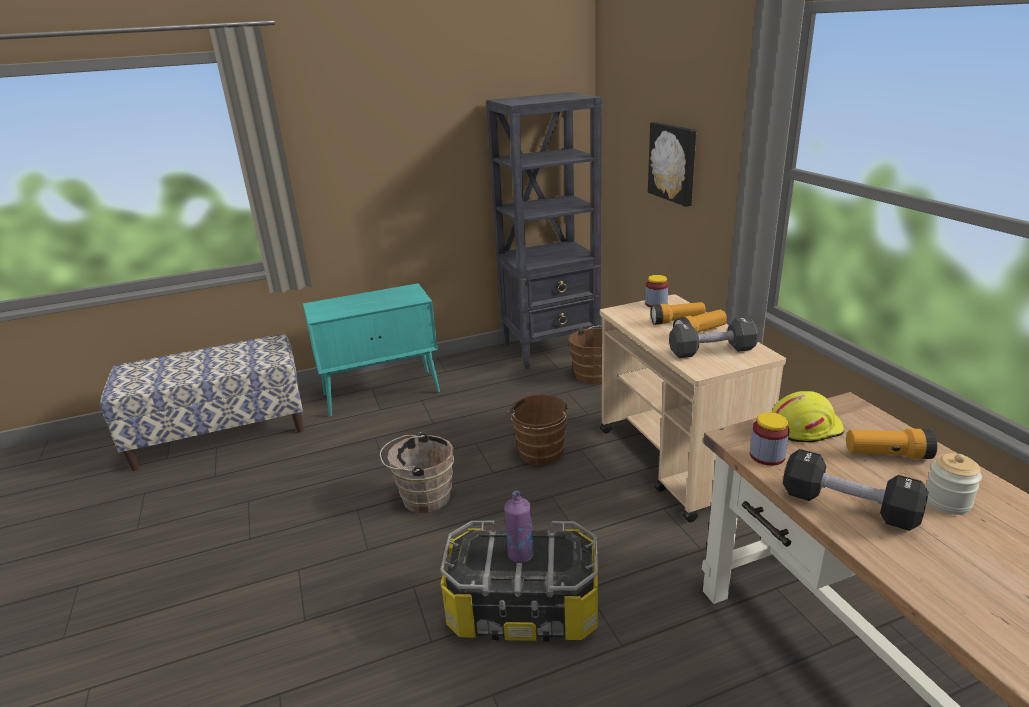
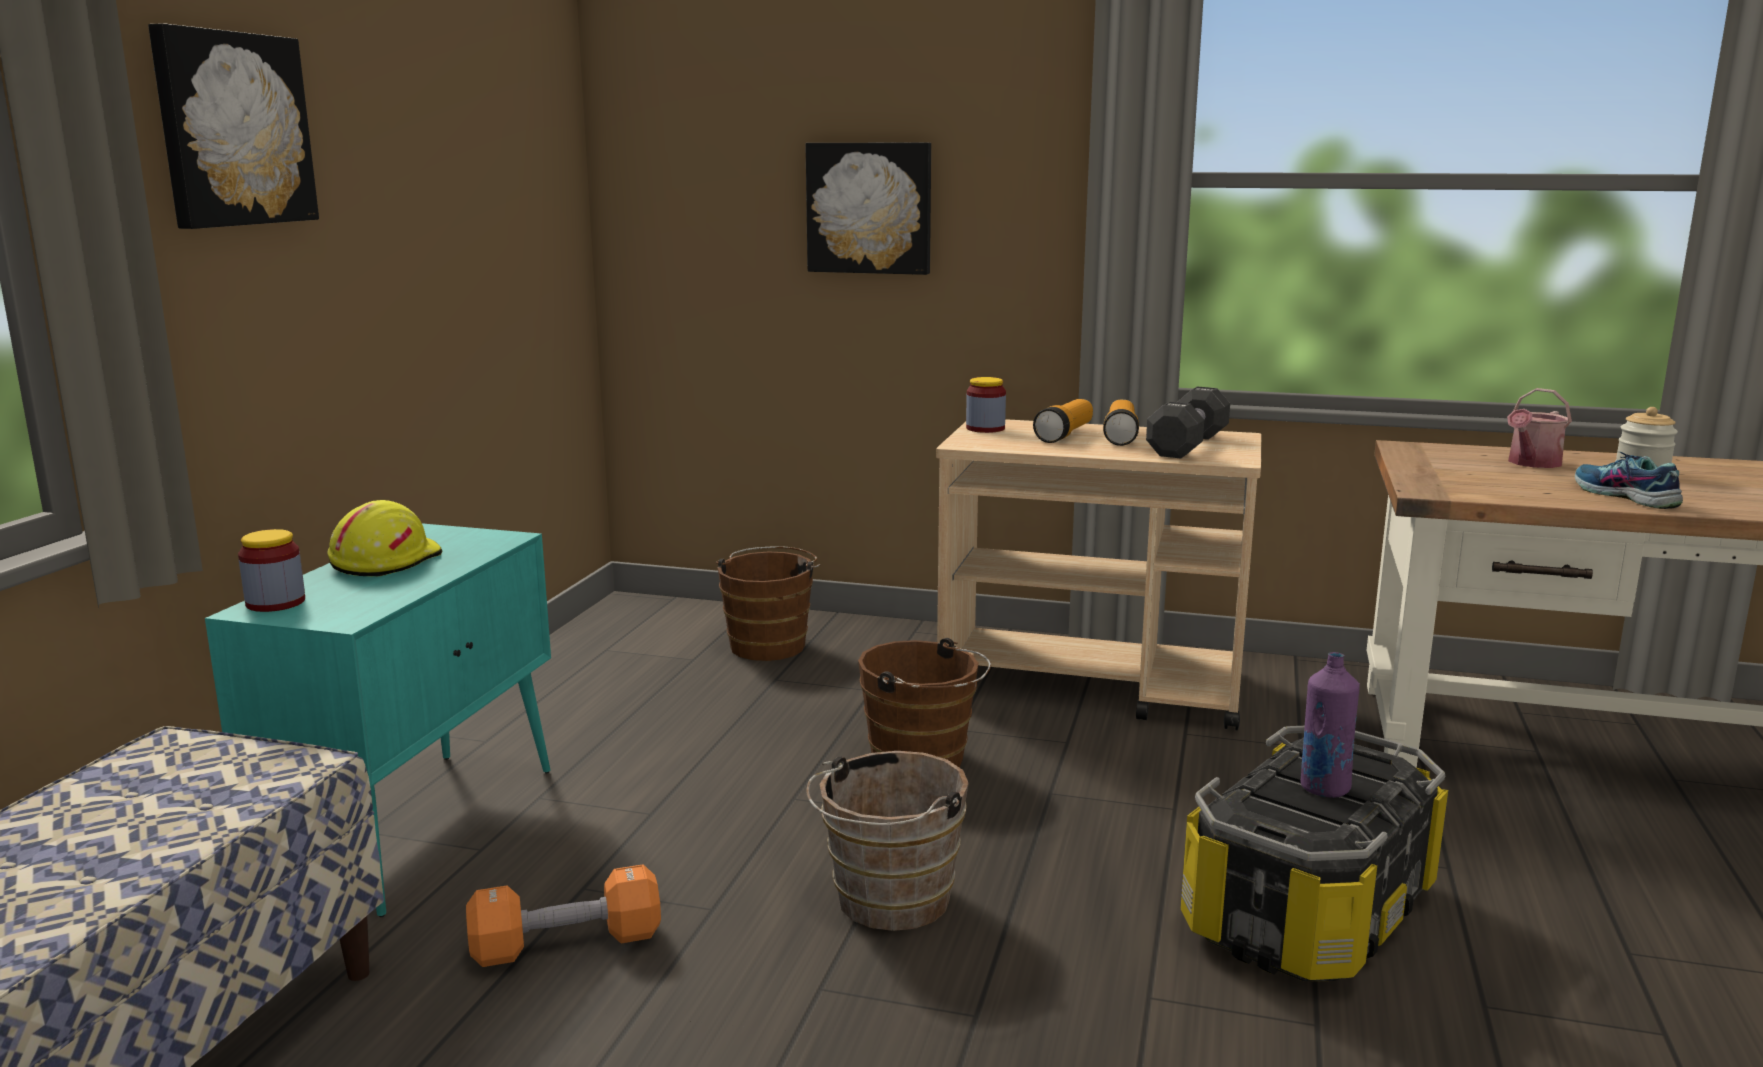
camera: 55 degrees left, 10 degrees down
black bookcase [486,92,602,369] -> none
jar [750,412,790,466] -> jar moved to [238,529,305,612]
yellow hard hat [772,391,844,442] -> yellow hard hat moved to [327,500,442,577]
black dumbbell [783,449,928,531] -> shoe [1575,452,1683,509]
flashlight [846,429,938,459] -> watering can [1507,388,1572,468]
none -> picture [148,23,319,229]
none -> orange dumbbell [466,864,661,967]

